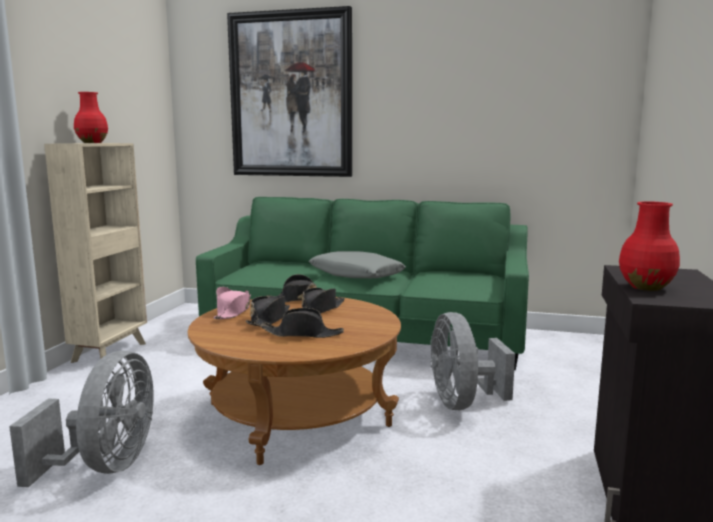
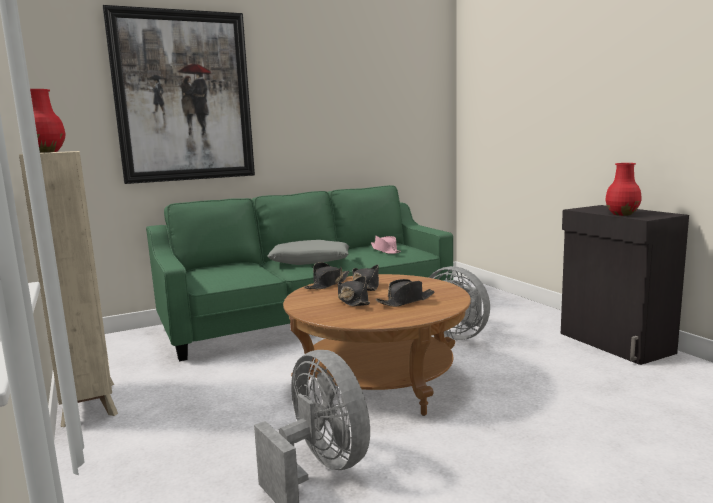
camera: 40 degrees left, 0 degrees up
pink hat [213,287,251,319] -> pink hat moved to [371,236,401,254]

